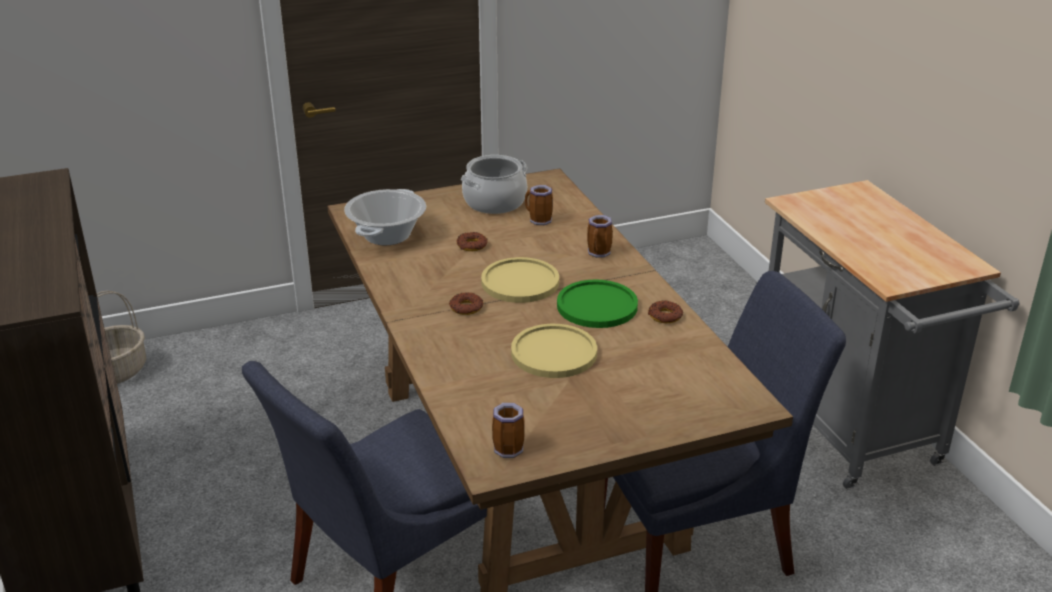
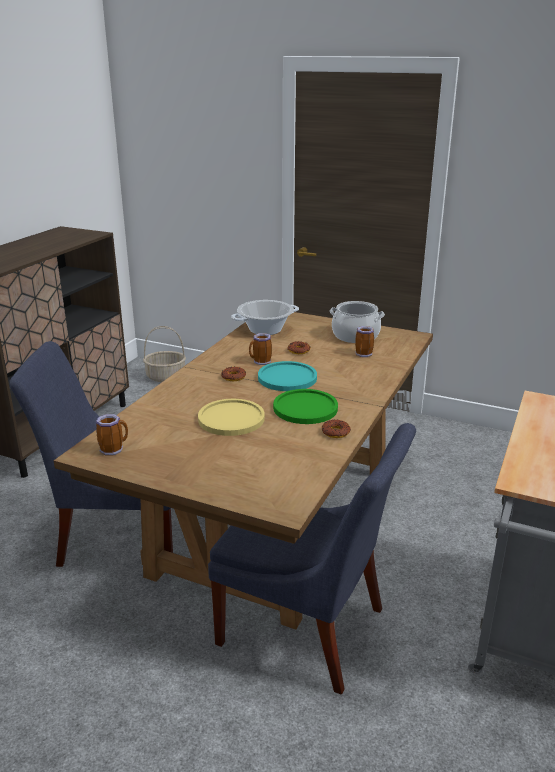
camera: 45 degrees right, 5 degrees down
yellow plate [481,257,559,303] -> turquoise plate [258,361,317,391]
mug [587,215,613,258] -> mug moved to [249,333,272,365]

